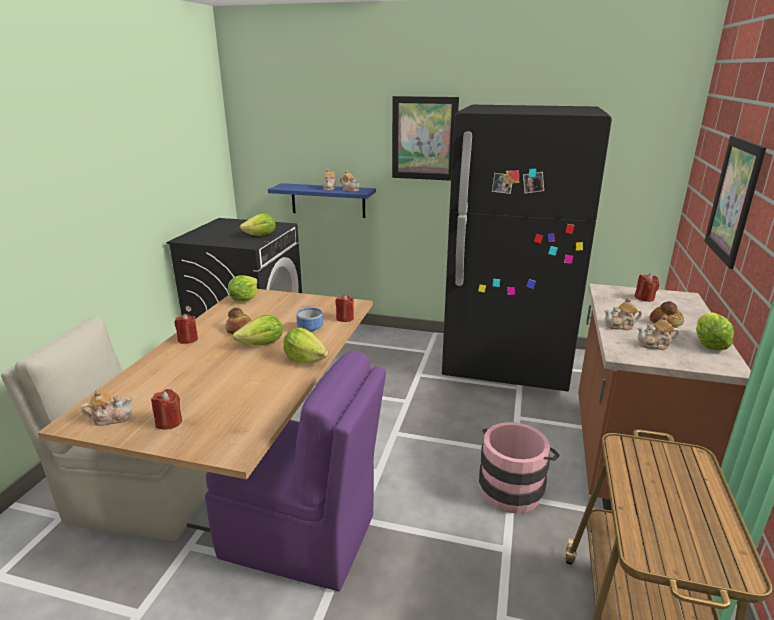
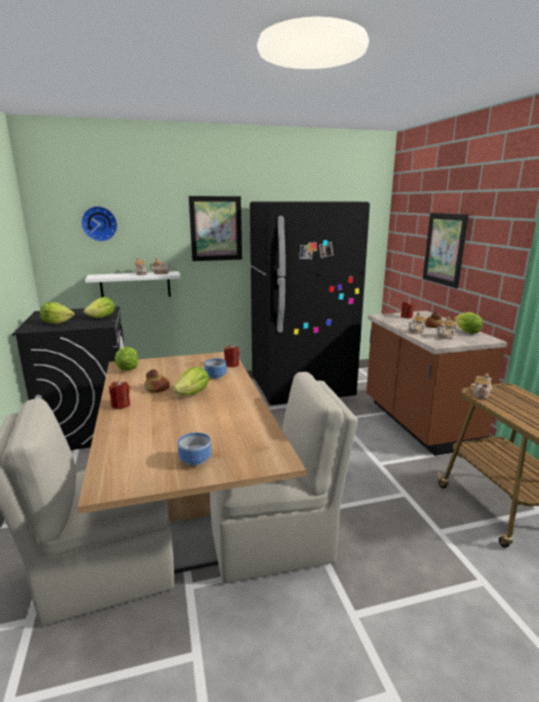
camera: 30 degrees left, 5 degrees down
teapot [81,389,133,426] -> teapot moved to [472,374,492,399]
red candle [151,389,182,430] -> bowl [178,432,211,466]
purple chair [205,350,386,591] -> beige chair [210,372,358,584]
blue shelf [268,183,376,218] -> white shelf [85,271,181,297]
lettuce [284,327,328,364] -> lettuce moved to [40,302,74,324]
pink bucket [479,422,560,514] -> none
none -> wall clock [81,206,118,242]

